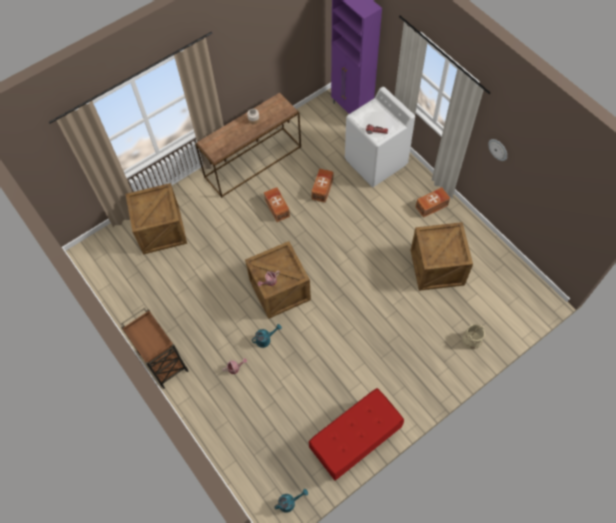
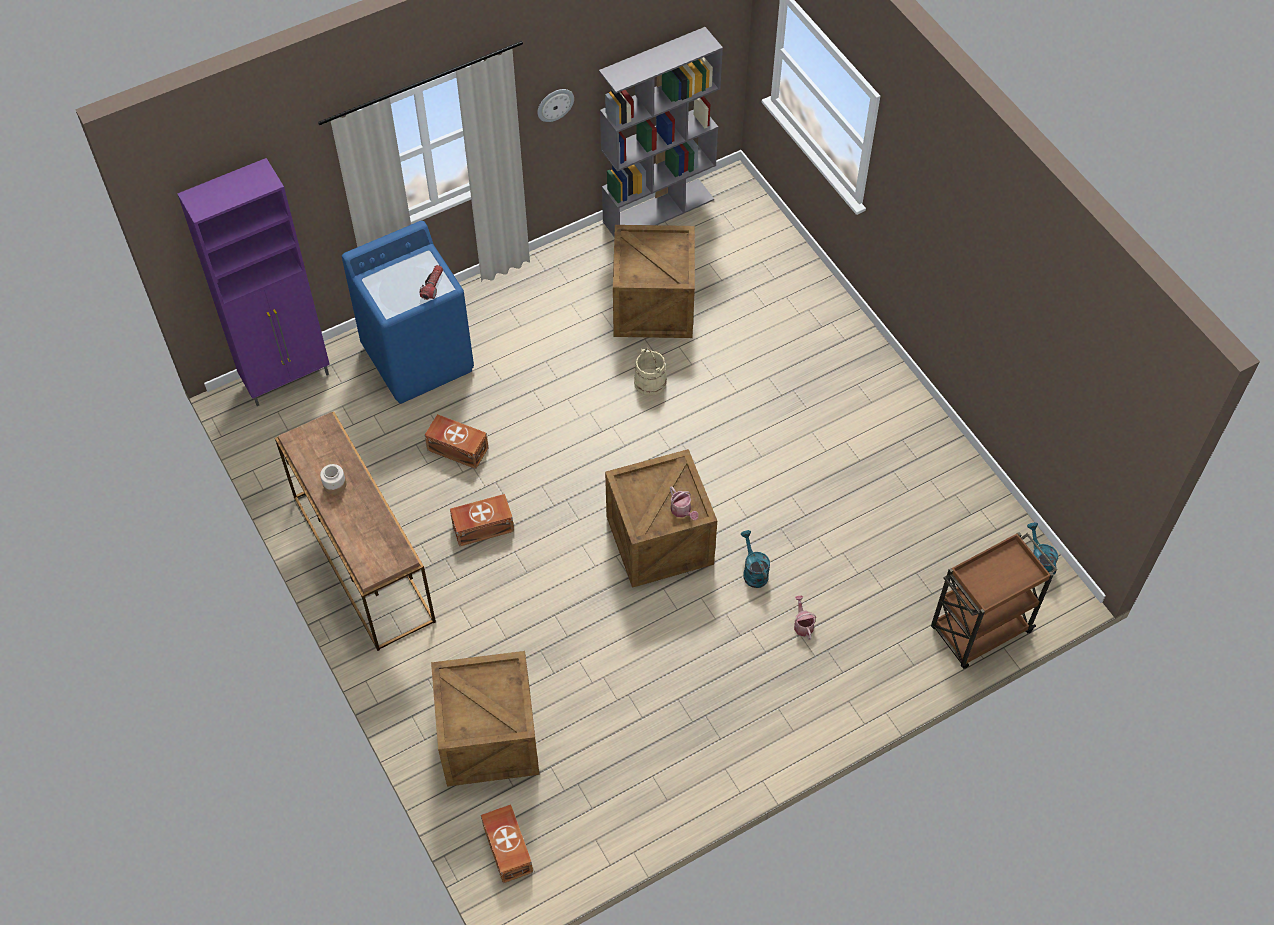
camera: 85 degrees left, 5 degrees down
brown cart [121,308,189,389] -> brown cart moved to [931,532,1057,669]
red bench [309,388,404,481] -> none
white washing machine [345,87,415,187] -> blue washing machine [342,221,474,404]
brown storage box [416,187,450,218] -> brown storage box moved to [481,804,533,883]
beige bucket [462,324,485,349] -> beige bucket moved to [634,348,667,396]
none -> grey bookcase [599,27,723,236]

